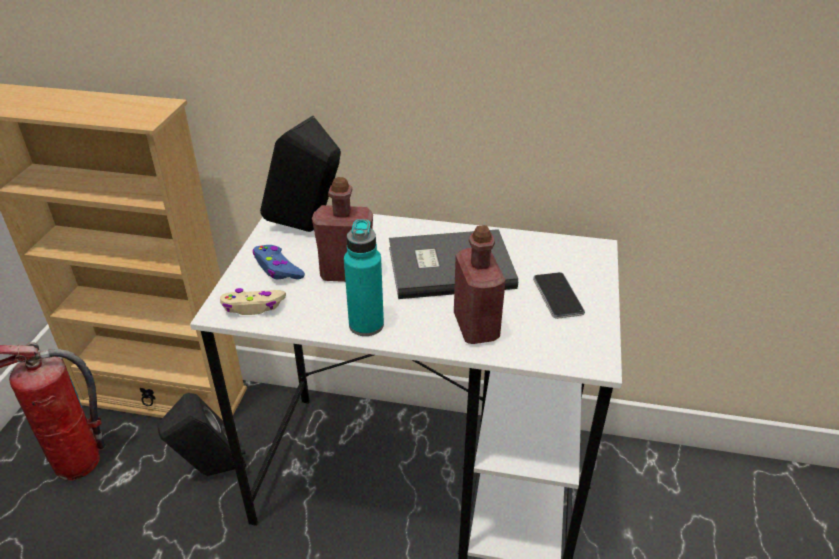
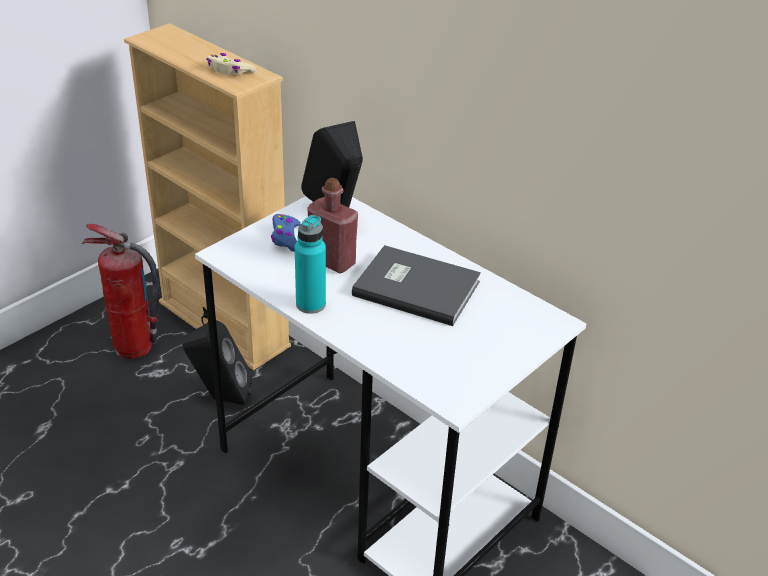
camera: 30 degrees right, 0 degrees up
beige game controller [220,288,286,315] -> beige game controller moved to [206,53,257,75]
red bottle [454,225,506,344] -> none
phone [533,272,585,319] -> none

